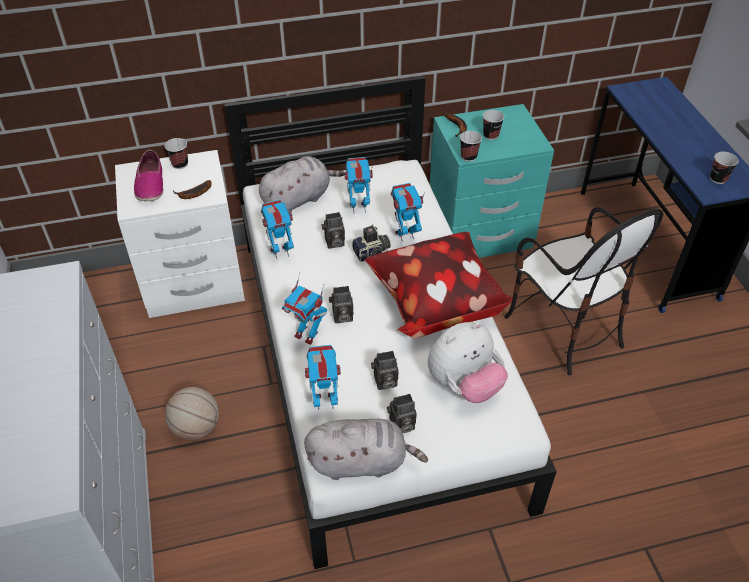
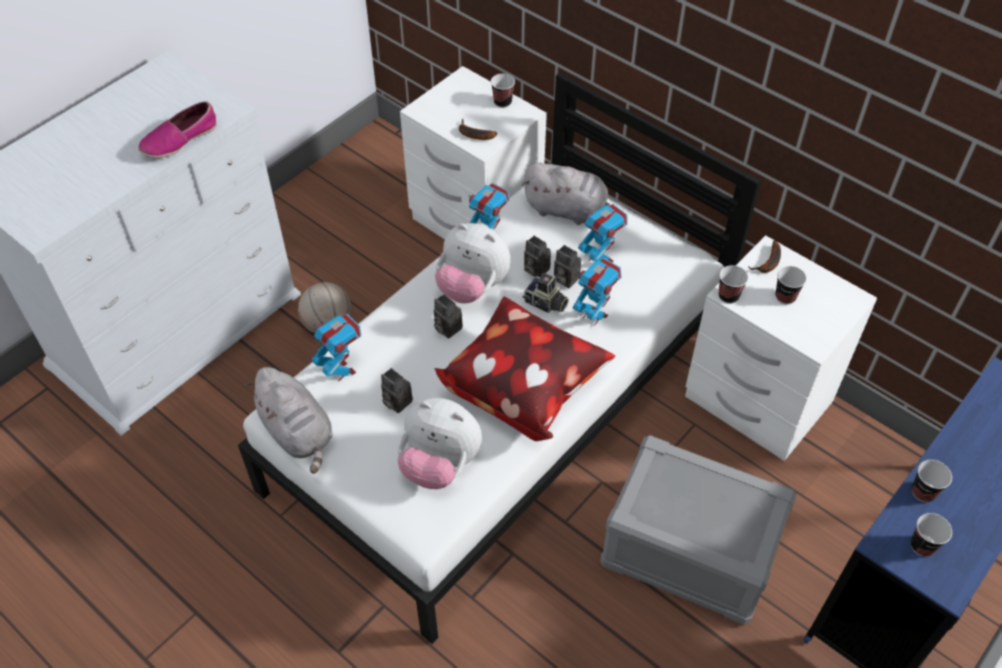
camera: 55 degrees right, 5 degrees up
shoe [134,150,163,201] -> shoe moved to [138,102,217,158]
toy robot [282,273,327,345] -> none
camera [387,394,417,433] -> camera moved to [554,245,581,288]
turquoise nightstand [430,104,554,258] -> white nightstand [685,235,877,461]
chair [504,207,663,376] -> grey storage box [600,435,797,625]
none -> plush toy [435,223,511,303]
none -> cup [912,460,952,502]

